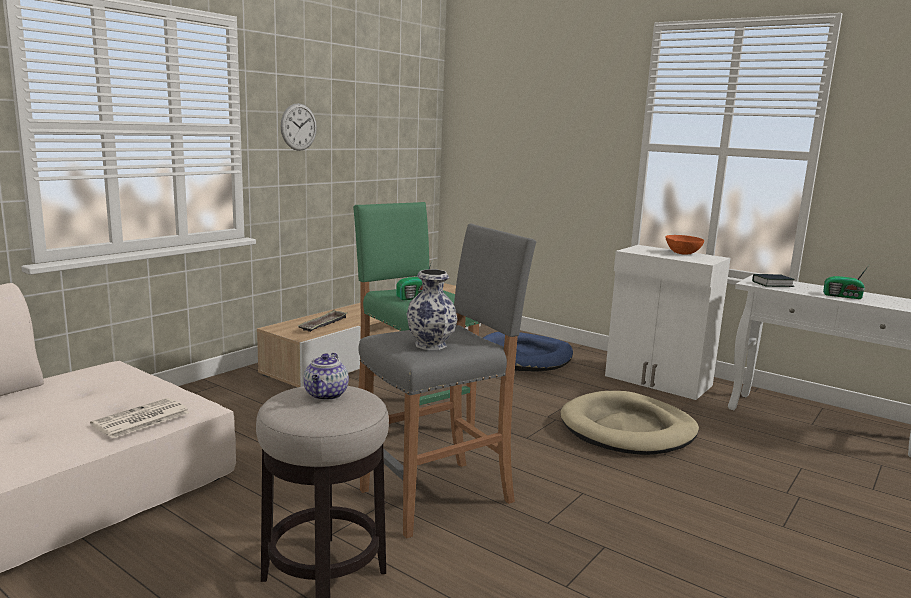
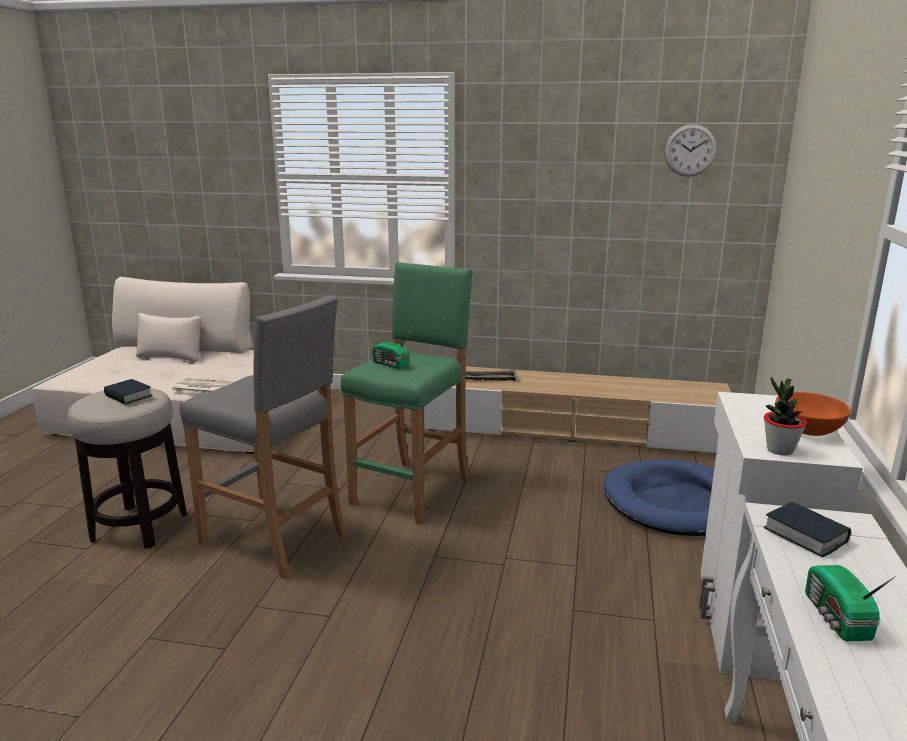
camera: 65 degrees right, 5 degrees up
wall clock [281,103,317,151] -> wall clock moved to [664,124,717,177]
teapot [303,353,349,400] -> book [104,379,153,405]
vase [407,269,458,350] -> none
beige dog bed [560,391,699,455] -> none
none -> potted plant [764,377,807,455]

